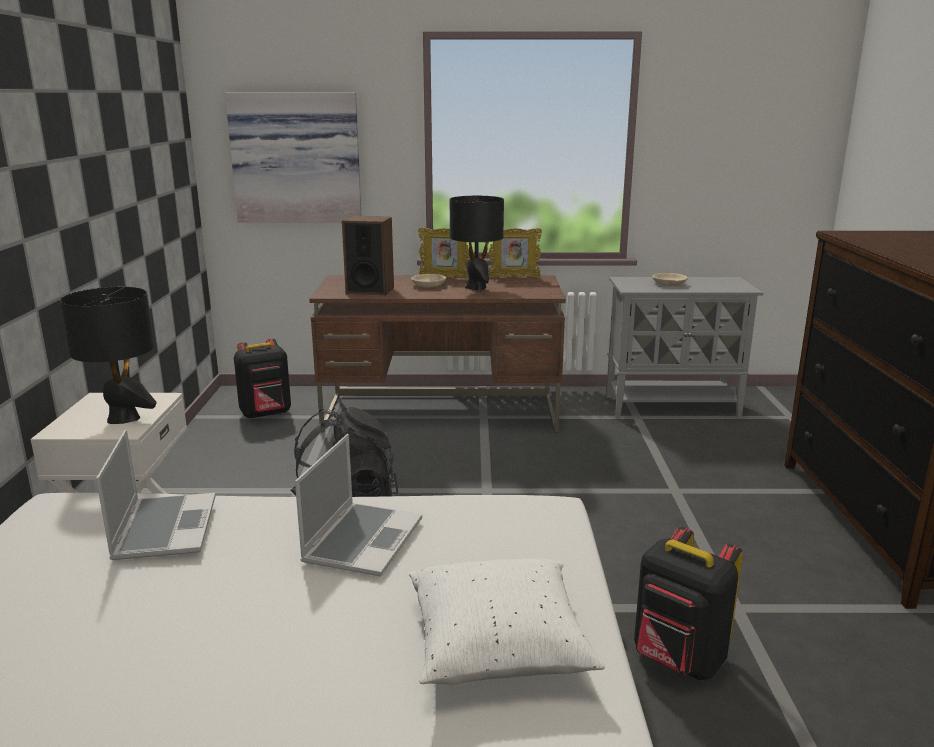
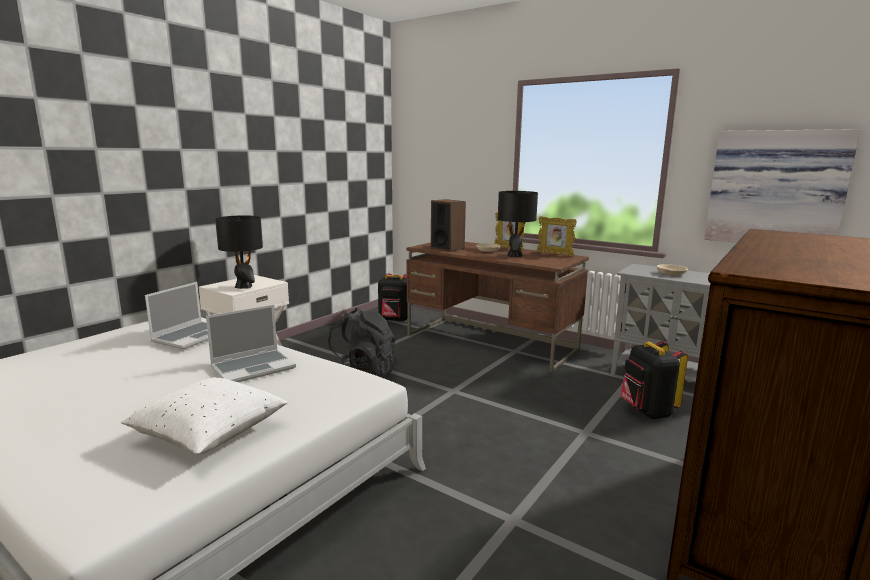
camera: 35 degrees right, 5 degrees down
picture [225,93,361,222] -> picture moved to [704,129,860,243]
black backpack [634,527,743,680] -> black backpack moved to [620,341,688,419]

